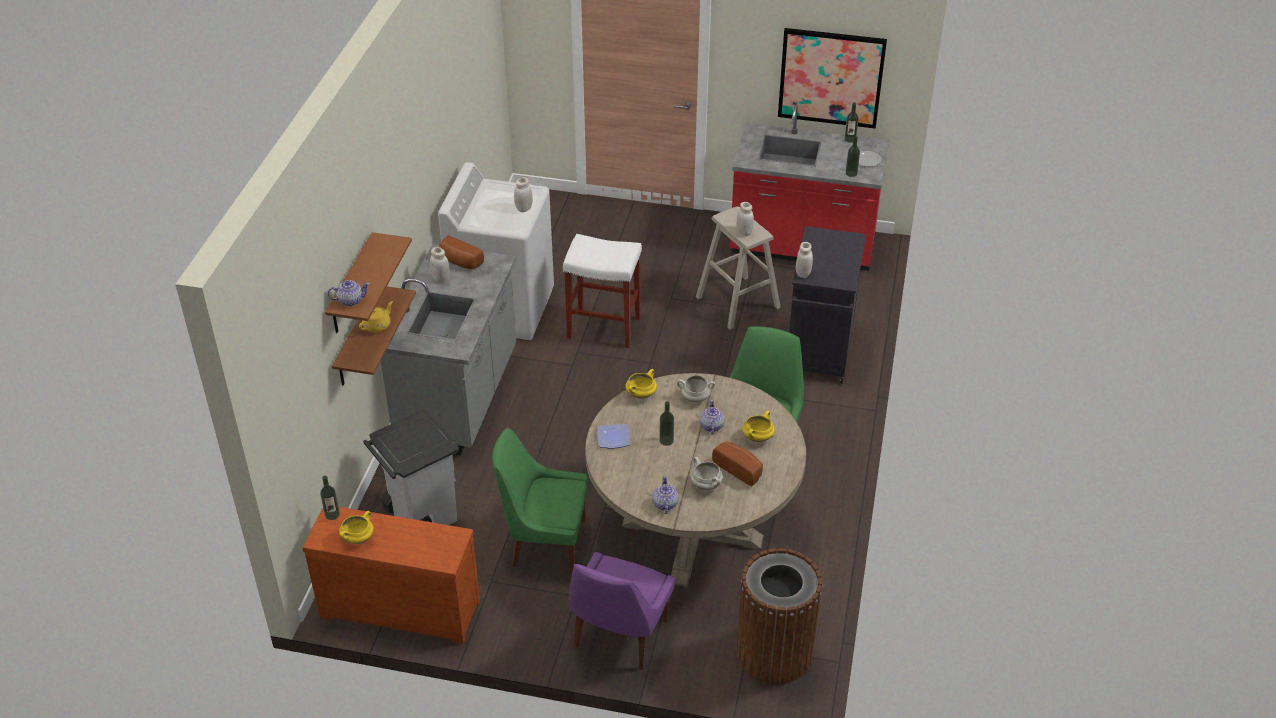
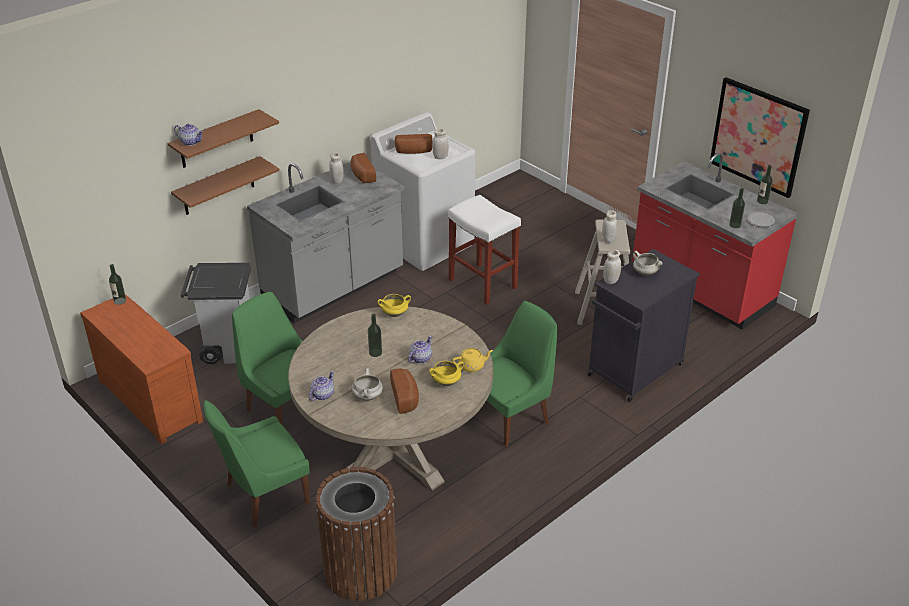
camera: 35 degrees right, 5 degrees down
yellow cooking pot [339,511,374,544] -> none
yellow teapot [359,301,393,332] -> yellow teapot moved to [452,348,493,372]
purple chair [569,552,676,670] -> green chair [203,400,310,528]
plate [597,424,630,448] -> none
white cooking pot [677,375,715,402] -> white cooking pot moved to [633,251,663,276]
none -> bread [395,134,433,154]

